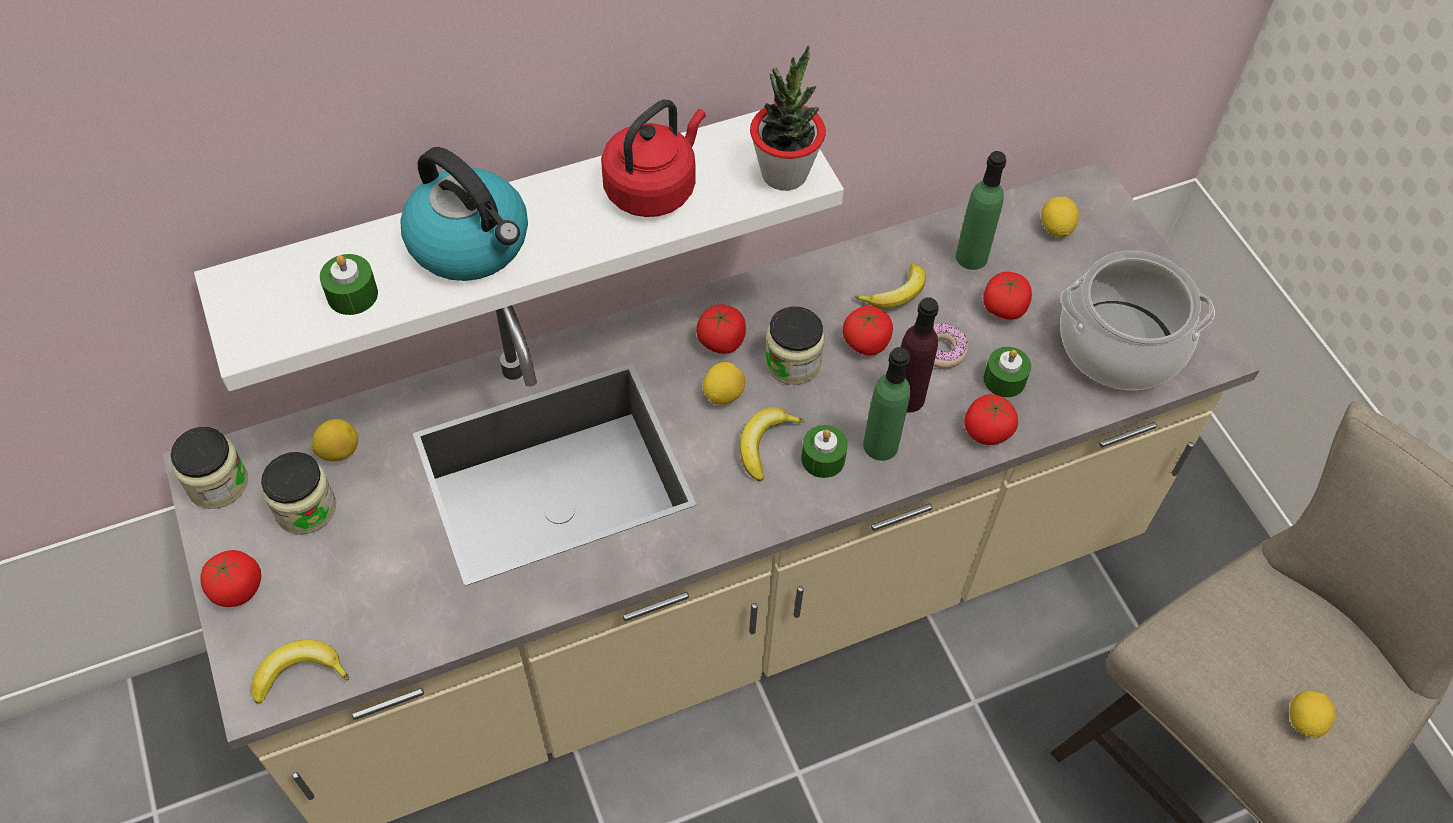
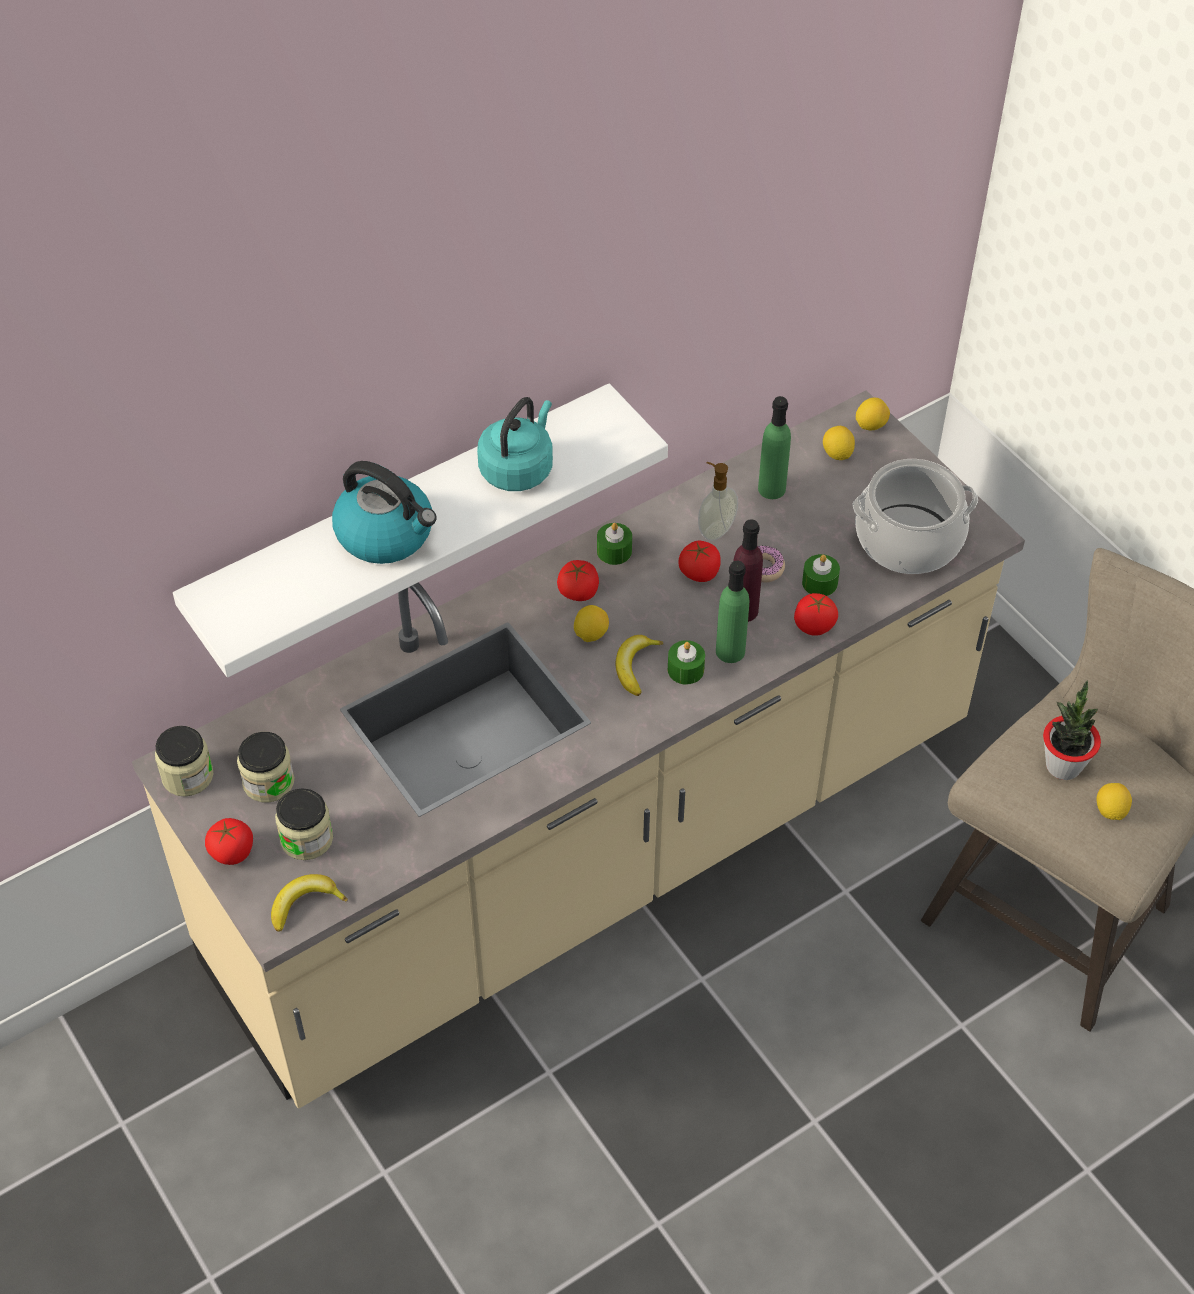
camera: 10 degrees left, 5 degrees down
lemon [312,419,358,461] -> lemon moved to [856,398,890,430]
green candle [320,254,378,315] -> green candle moved to [597,523,632,565]
red kettle [601,100,706,217] -> turquoise kettle [477,397,553,491]
potted plant [750,46,826,191] -> potted plant moved to [1043,681,1101,780]
jar [765,306,824,385] -> jar moved to [275,788,333,860]
banana [854,264,926,309] -> soap dispenser [698,462,738,541]
tomato [983,272,1032,320] -> none

